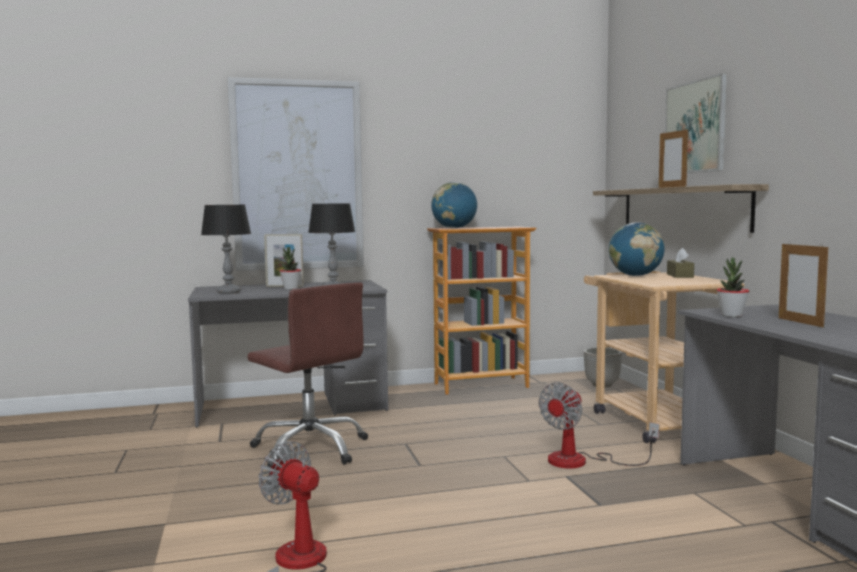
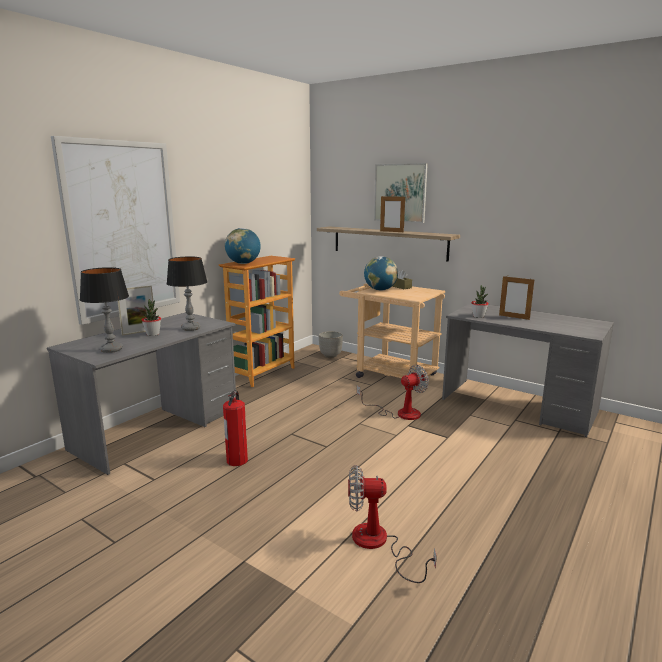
camera: 40 degrees left, 10 degrees up
brown office chair [247,282,368,467] -> fire extinguisher [223,390,248,466]
fan [539,382,659,469] -> fan turned 120 degrees counterclockwise [357,365,429,420]

